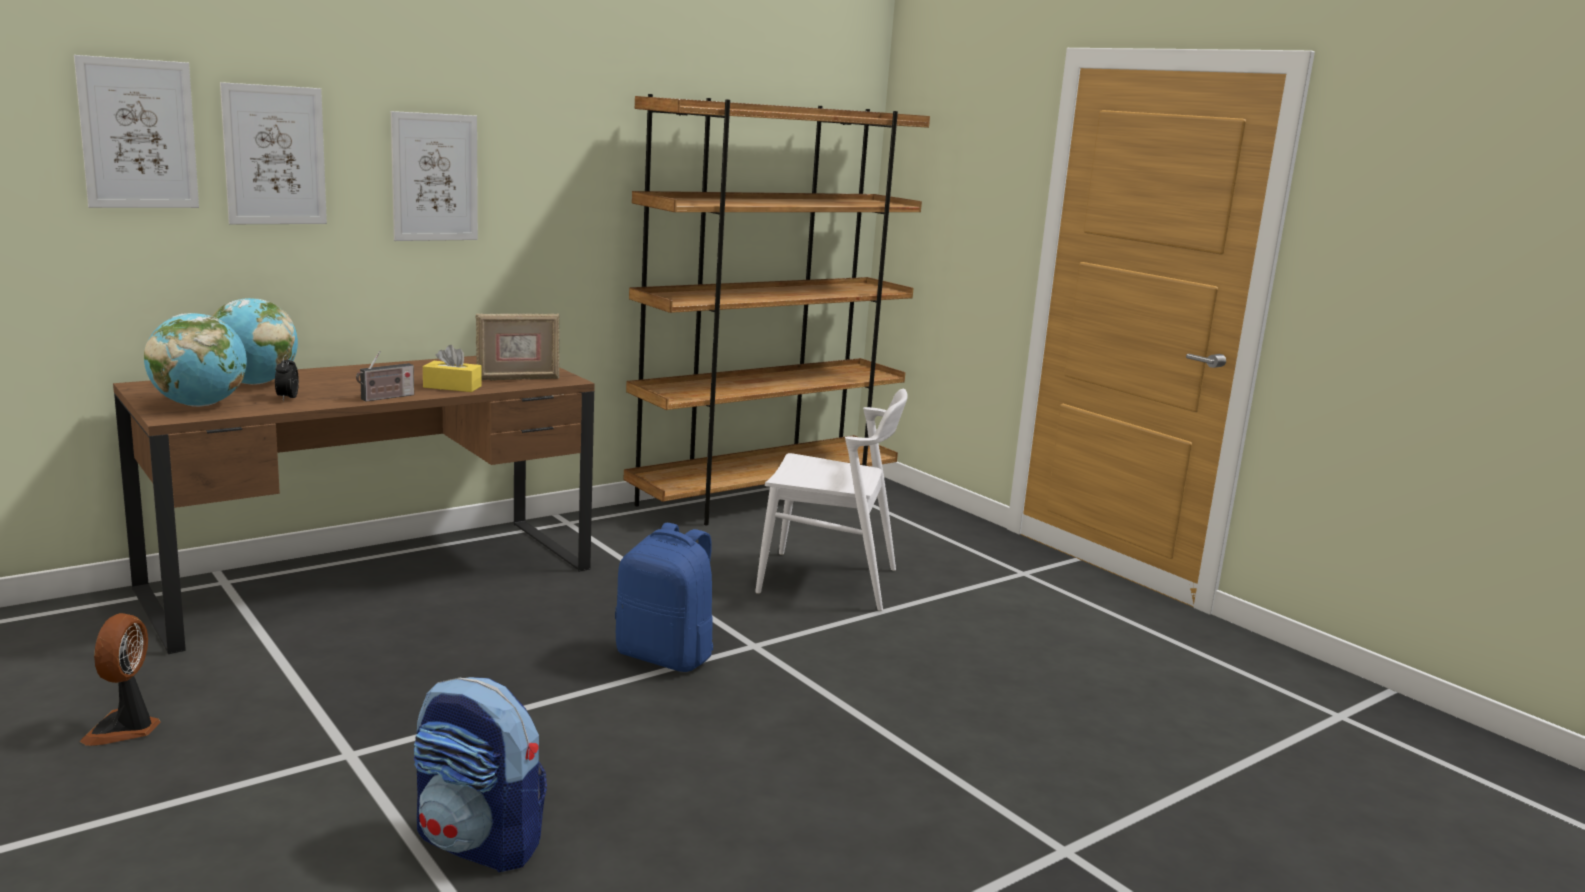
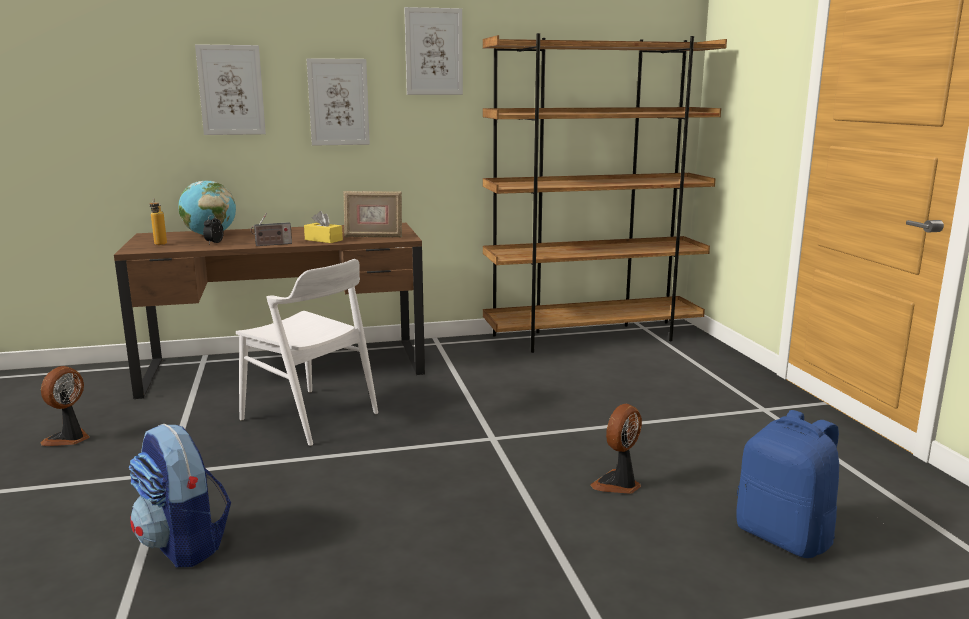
camera: 25 degrees right, 0 degrees up
picture [74,55,199,208] -> picture moved to [404,7,463,95]
globe [144,313,247,407] -> bottle [149,199,167,245]
blue backpack [615,523,713,672] -> blue backpack moved to [736,410,839,558]
white chair [755,389,908,611] -> white chair moved to [236,259,378,446]
none -> fan [590,404,642,494]

